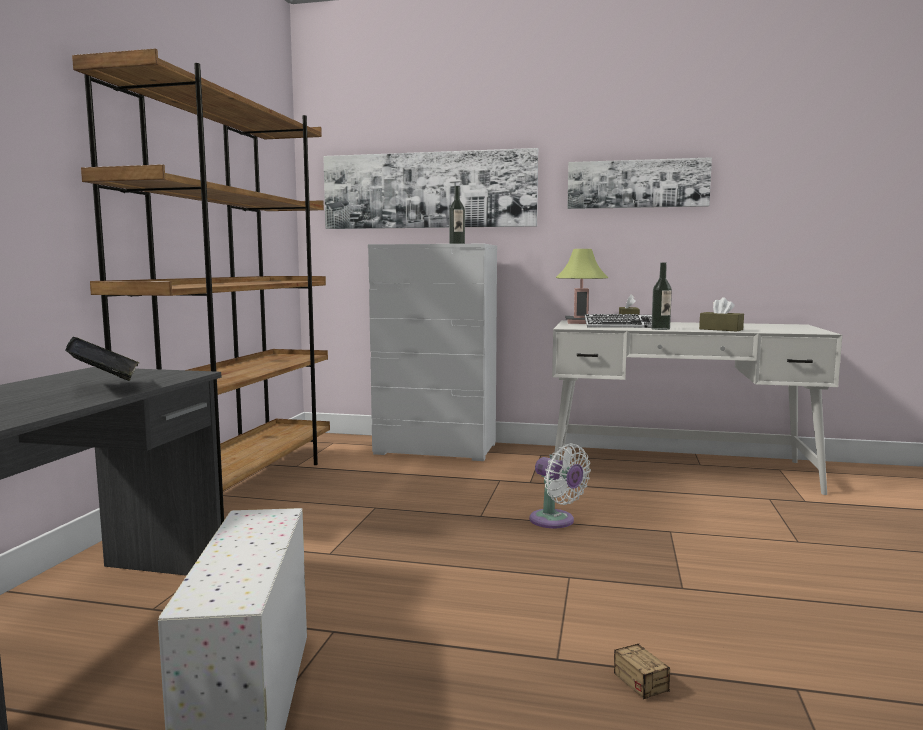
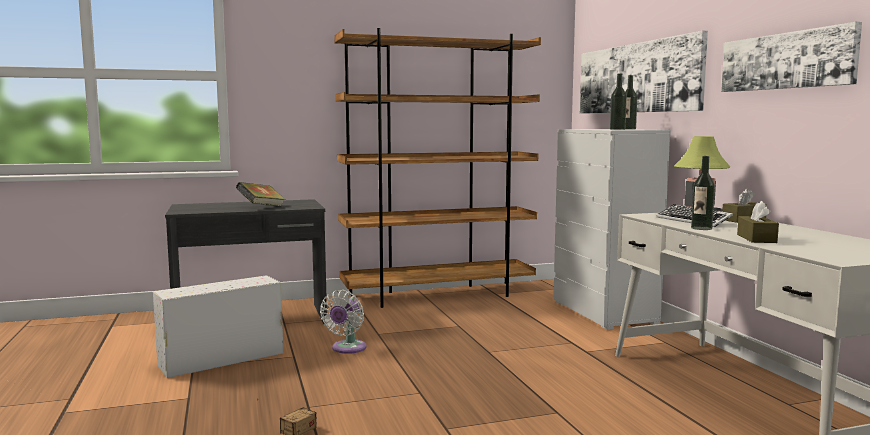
camera: 60 degrees right, 0 degrees up
white fan [530,443,591,528] -> white fan moved to [320,290,366,354]
none -> bottle [610,74,627,130]

